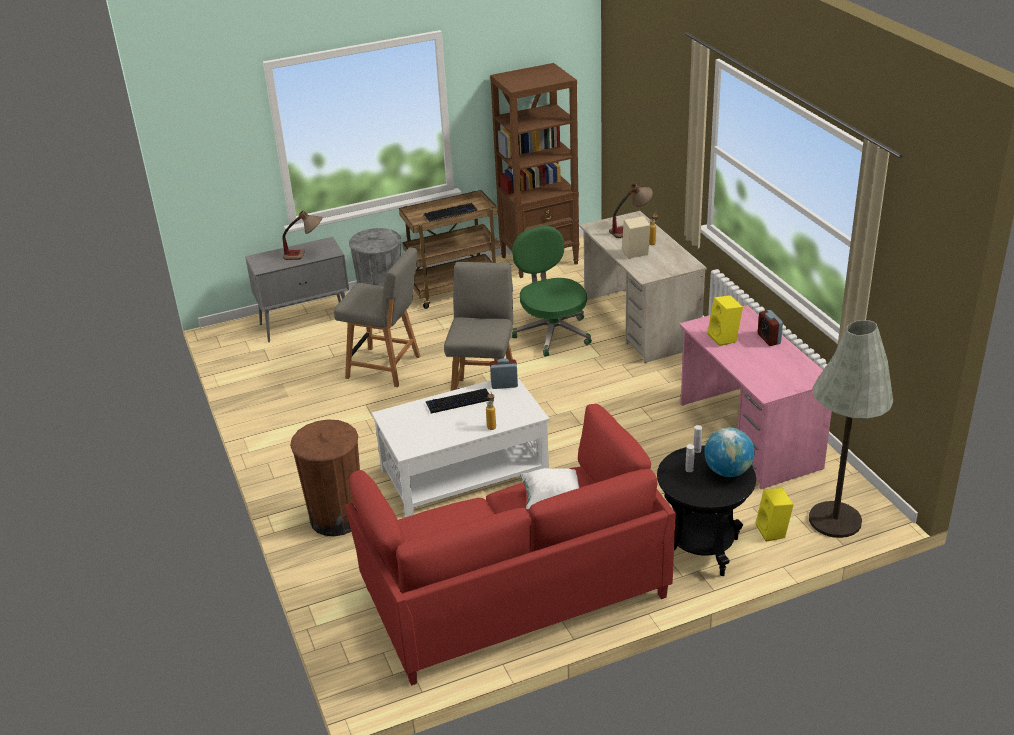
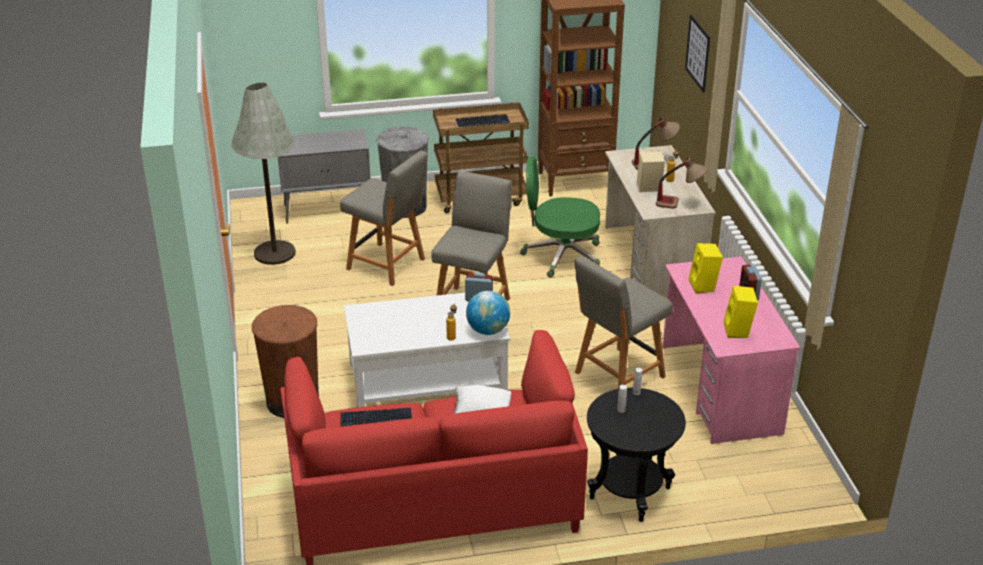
camera: 10 degrees right, 0 degrees up
table lamp [282,211,322,260] -> table lamp moved to [656,157,708,209]
keyboard [426,388,489,414] -> keyboard moved to [340,408,412,427]
green office chair [512,226,592,356] -> green office chair turned 75 degrees counterclockwise [520,157,600,278]
globe [704,428,754,477] -> globe moved to [466,291,510,335]
yellow speaker [756,488,794,542] -> yellow speaker moved to [723,286,758,338]
grey floor lamp [809,320,893,538] -> grey floor lamp moved to [231,82,296,265]
none -> grey chair [575,256,673,389]
none -> picture [685,15,710,93]

